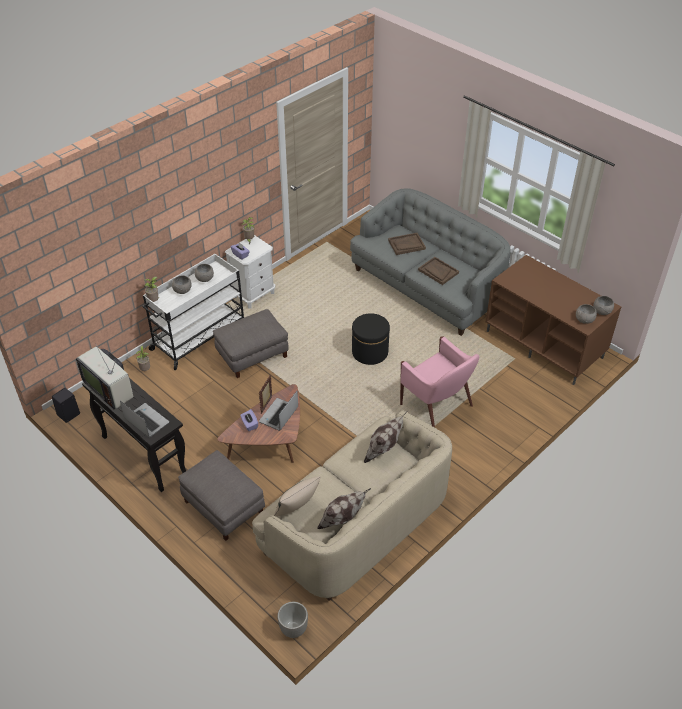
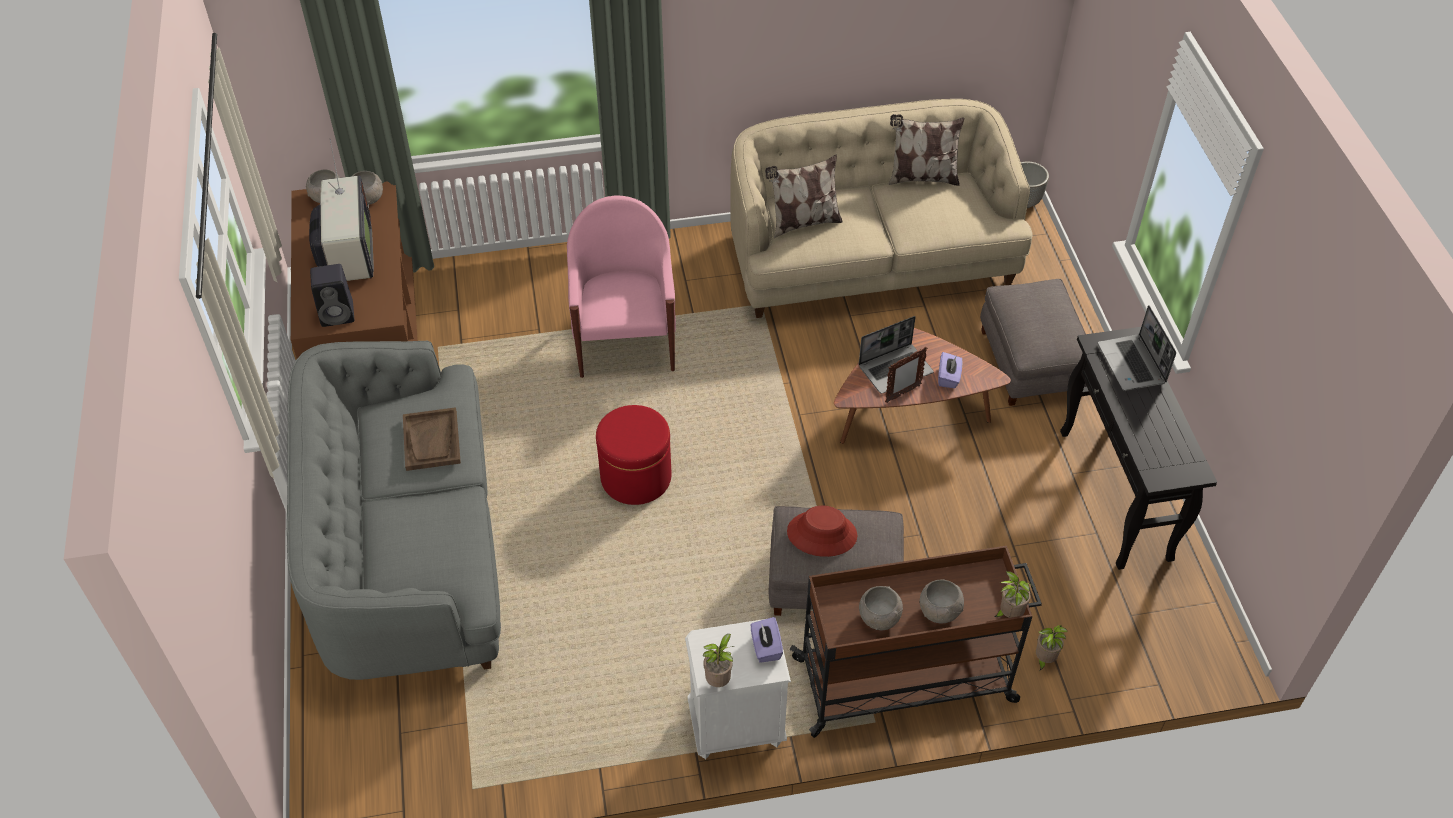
camera: 145 degrees left, 5 degrees up
black speaker [52,388,80,423] -> black speaker moved to [310,264,354,327]
television [76,343,133,410] -> television moved to [309,140,374,281]
white cart [142,254,244,370] -> brown cart [790,546,1042,738]
beige pillow [274,476,321,517] -> none
black ottoman [352,313,390,365] -> red ottoman [596,405,672,505]
brown tray [388,233,426,255] -> none
none -> red hat [787,506,858,557]

